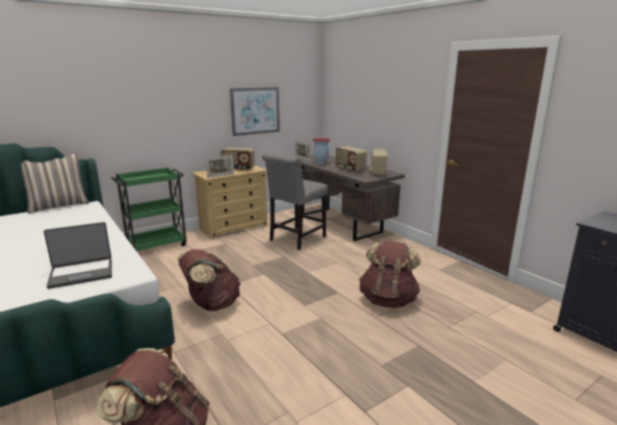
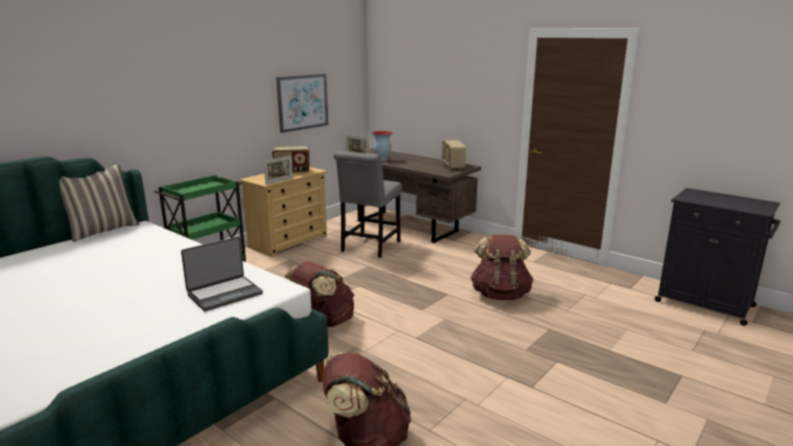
camera: 15 degrees left, 0 degrees up
radio [336,146,367,173] -> none

